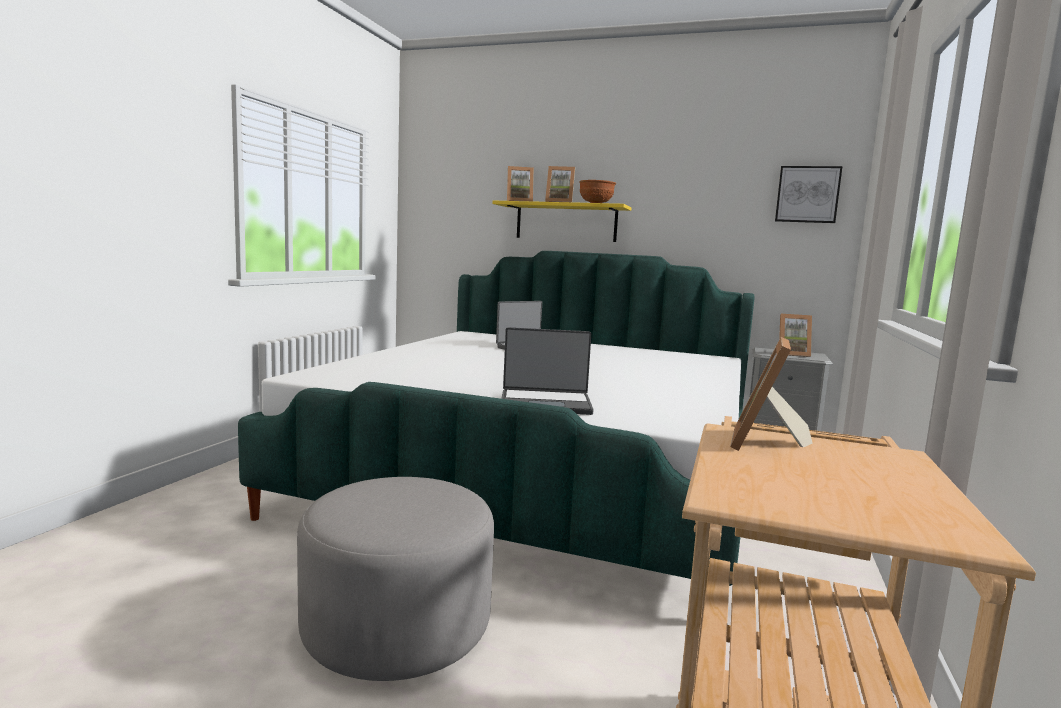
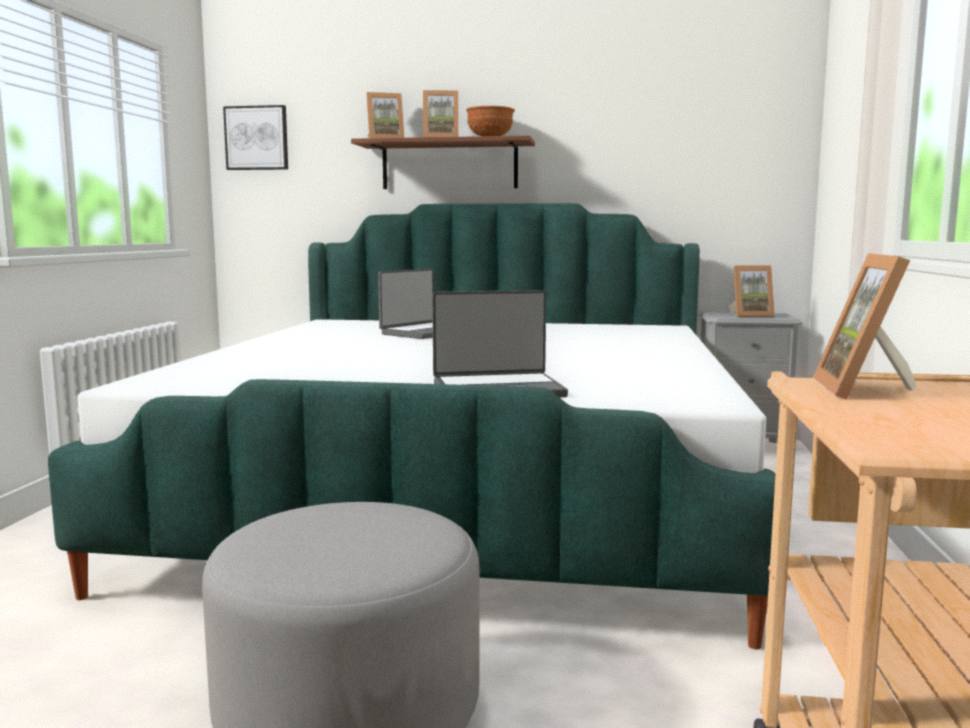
camera: 10 degrees left, 0 degrees up
yellow shelf [492,200,632,242] -> brown shelf [351,136,535,189]
picture [775,166,843,223] -> picture moved to [223,105,288,170]

